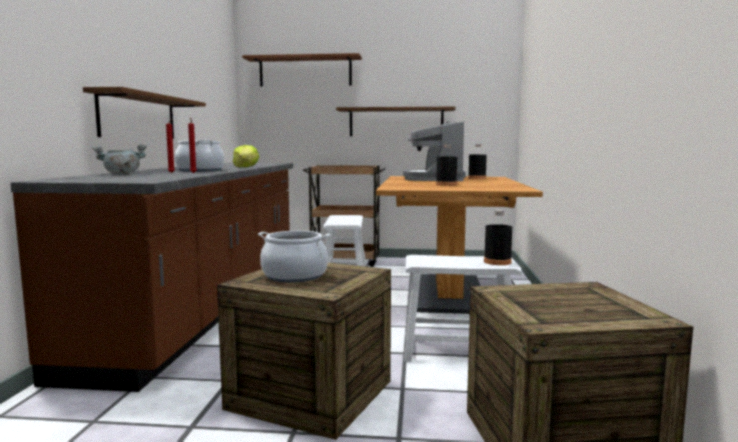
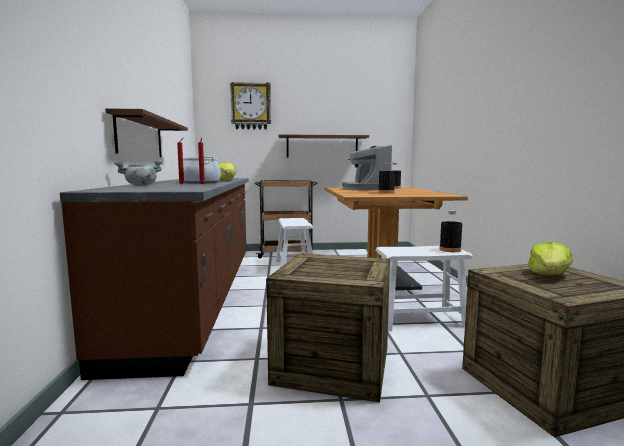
camera: 10 degrees left, 0 degrees up
brown shelf [242,53,362,87] -> wall clock [230,82,271,130]
cooking pot [258,231,330,282] -> none
none -> lettuce [528,242,573,275]

